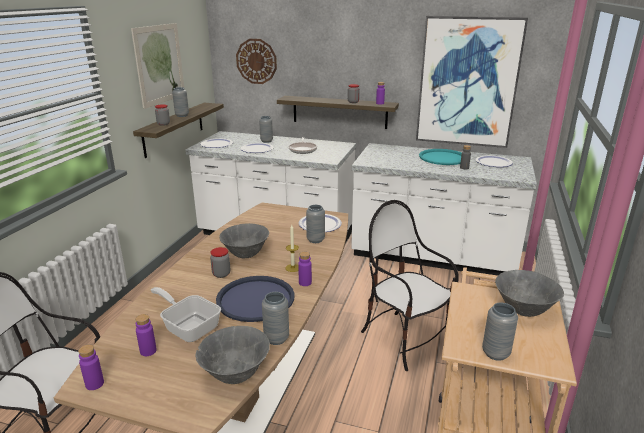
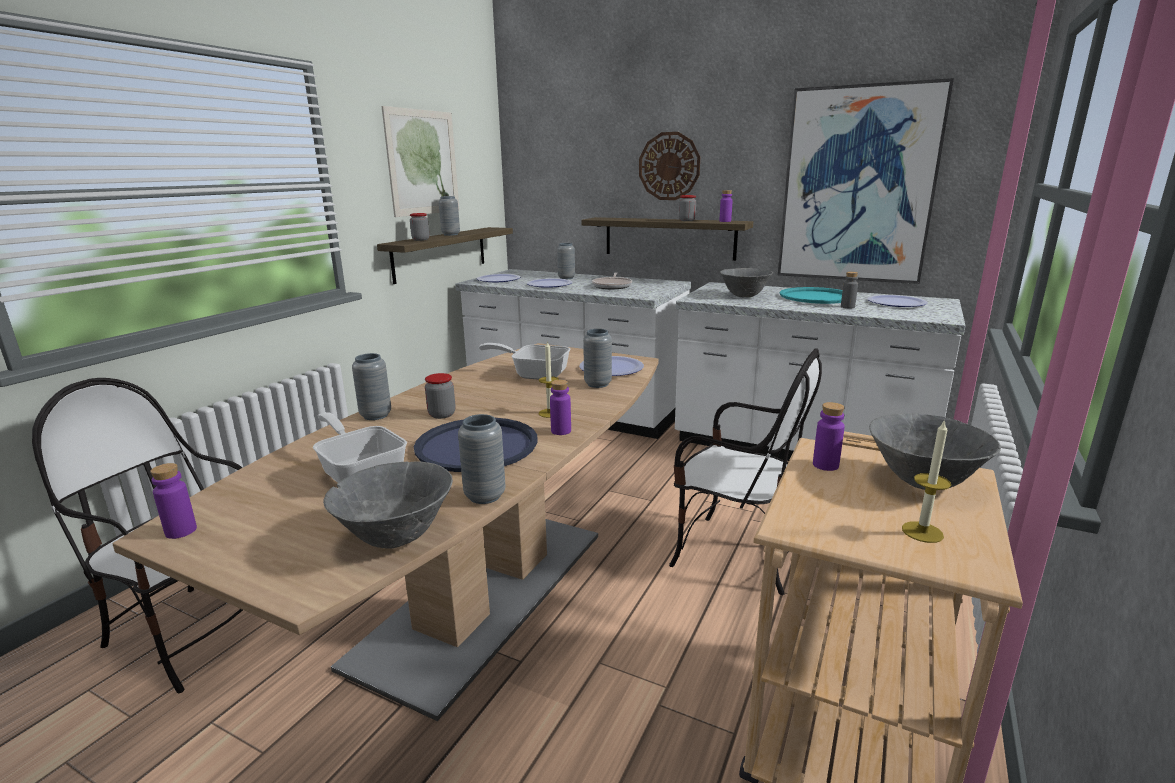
camera: 10 degrees right, 5 degrees down
purple bottle [135,314,157,356] -> purple bottle moved to [813,402,845,471]
grey bowl [219,223,269,259] -> grey bowl moved to [720,268,773,297]
wall clock [236,39,277,84] -> wall clock moved to [639,132,700,200]
chair [361,200,459,371] -> chair turned 150 degrees clockwise [669,348,822,595]
grey vase [482,302,518,361] -> grey vase moved to [352,353,391,420]
none -> frying pan [479,343,570,380]
none -> candle [902,419,951,543]

